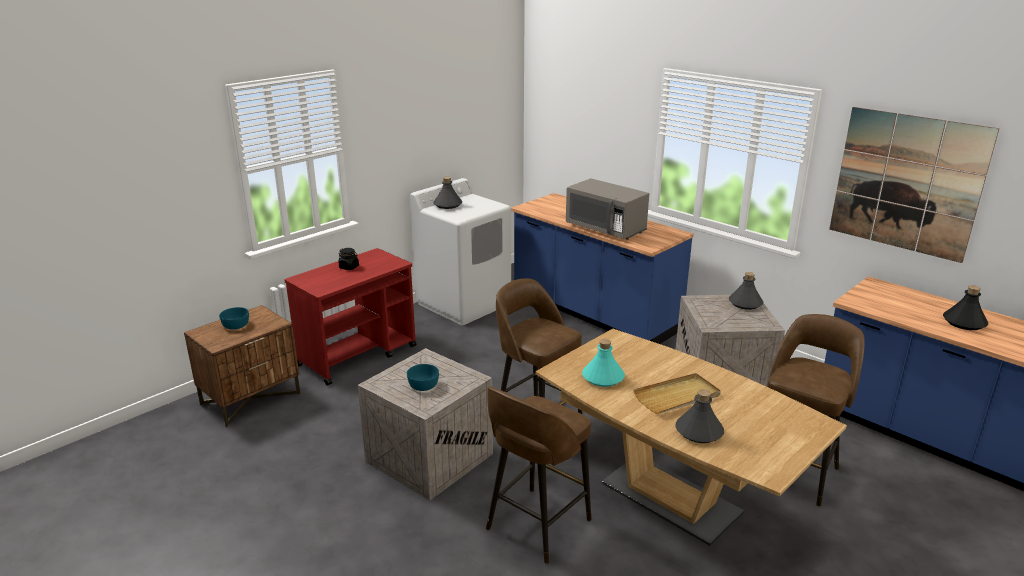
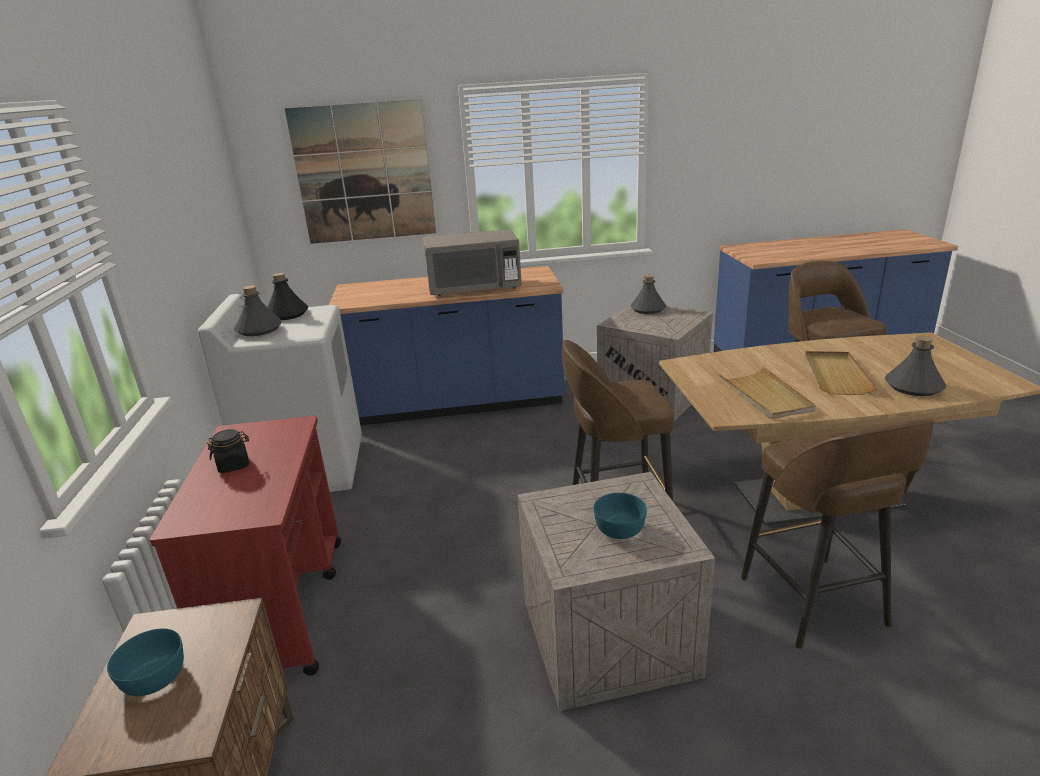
camera: 50 degrees left, 0 degrees up
turquoise bottle [582,339,625,387] -> beige tray [718,366,816,419]
picture [829,107,999,263] -> picture moved to [285,99,436,244]
black bottle [943,285,988,330] -> black bottle moved to [267,273,308,320]

